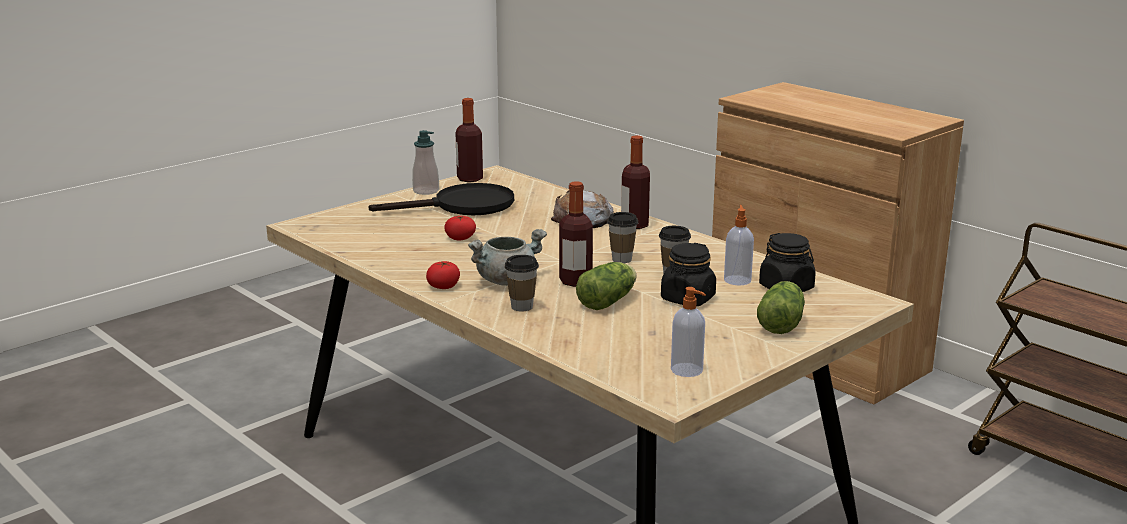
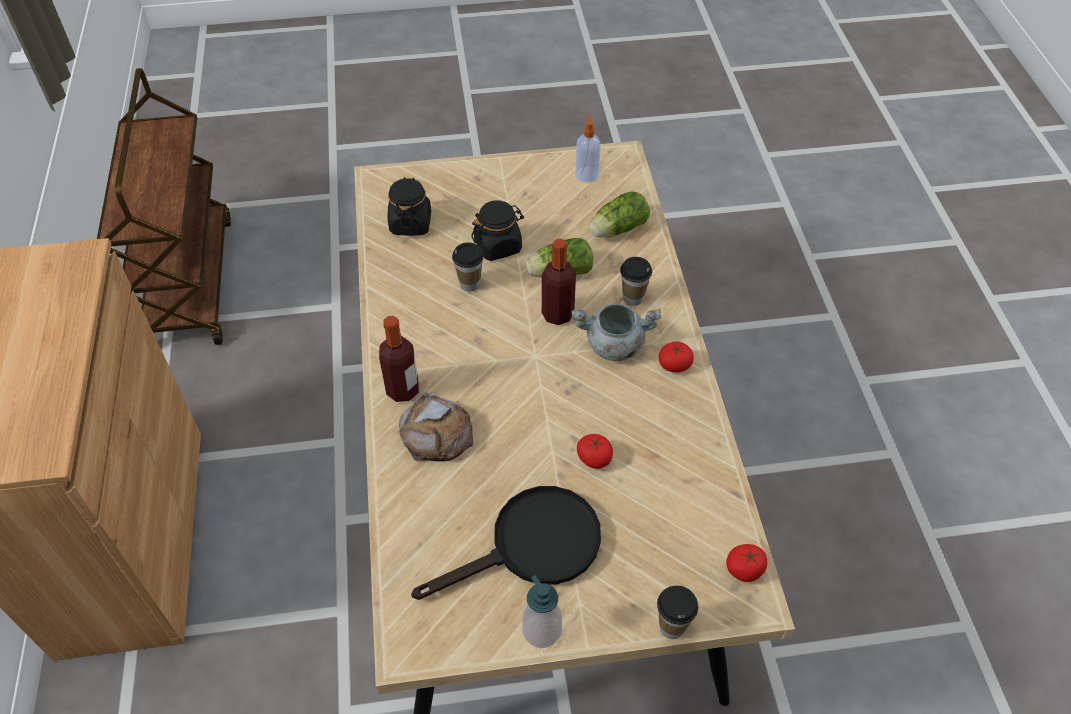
camera: 145 degrees left, 30 degrees up
black frying pan [369,183,514,215] -> black frying pan turned 135 degrees clockwise [411,486,601,600]
bottle [455,98,483,182] -> none
cup [607,212,639,263] -> cup moved to [657,585,698,639]
soap dispenser [724,205,754,286] -> none
lettuce [757,281,805,334] -> lettuce moved to [589,191,650,237]
none -> tomato [726,544,767,582]

